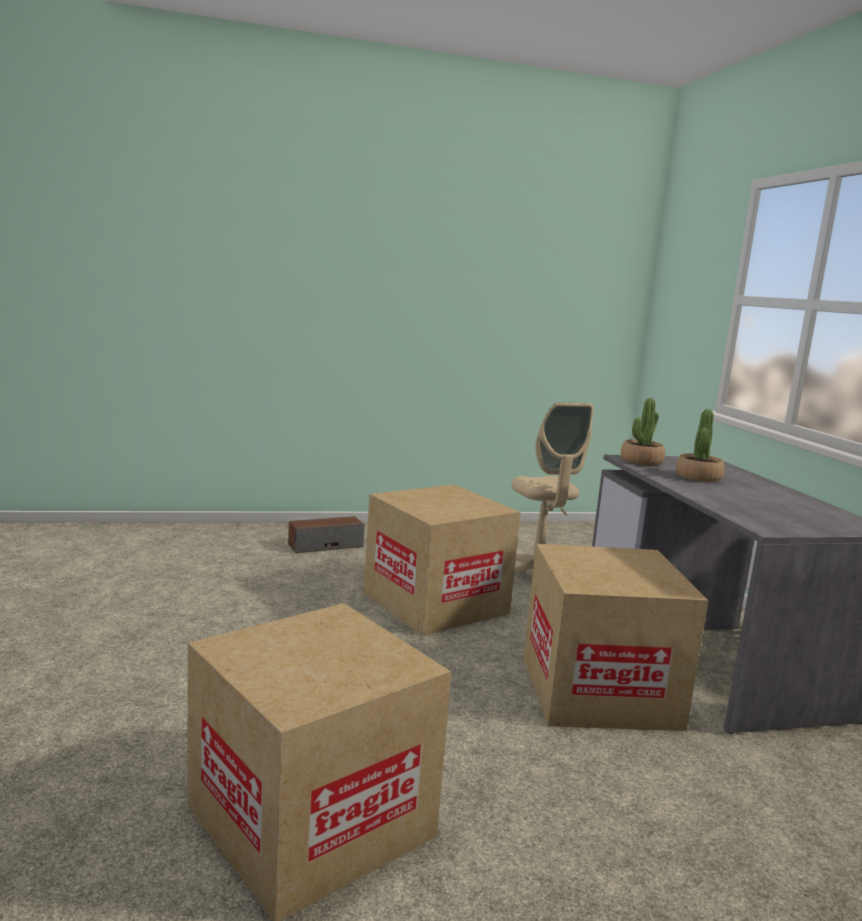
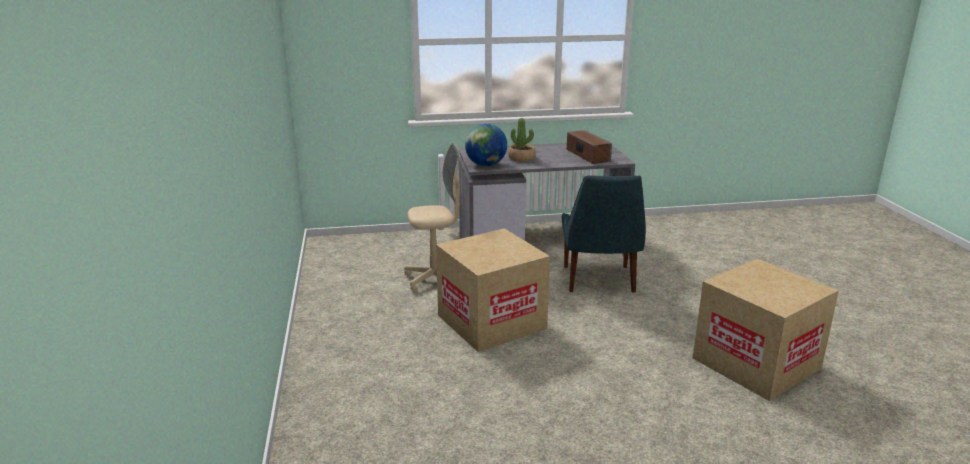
camera: 85 degrees left, 10 degrees up
speaker [288,516,365,553] -> speaker moved to [567,130,612,164]
cardboard box [523,544,709,731] -> blue chair [562,175,646,293]
potted plant [621,398,665,465] -> globe [465,123,507,166]

